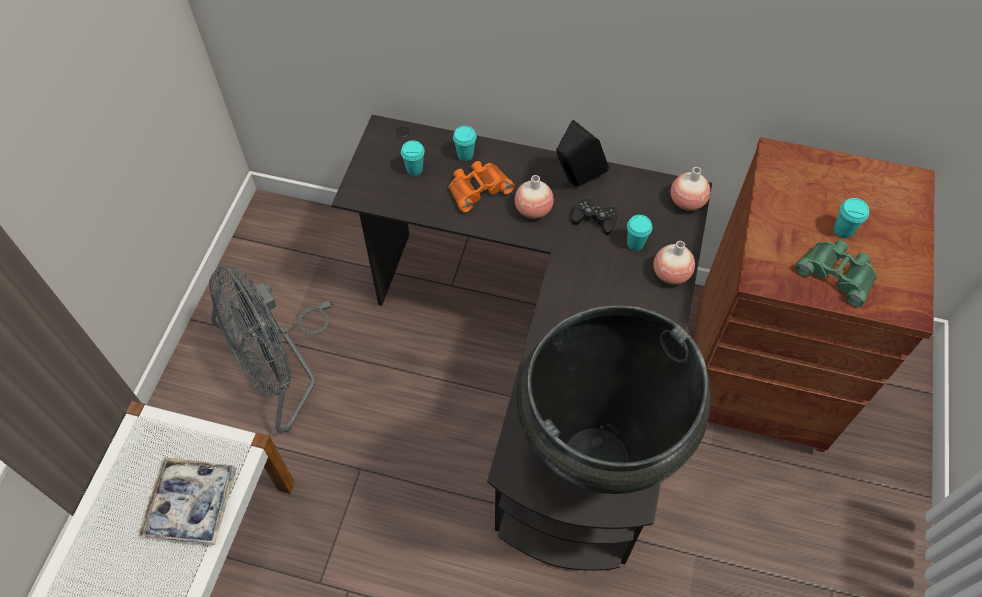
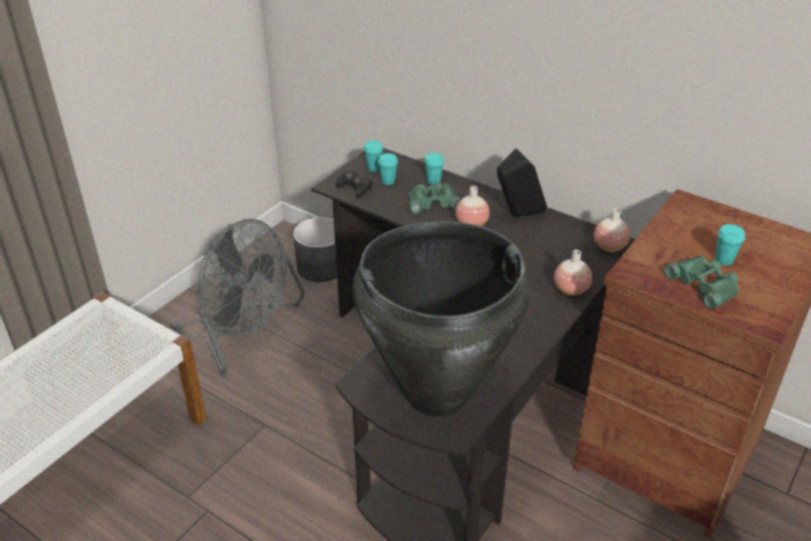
camera: 20 degrees right, 20 degrees down
tray [139,457,236,545] -> none
grey fan [209,266,333,433] -> grey fan turned 135 degrees counterclockwise [170,219,304,377]
orange binoculars [449,161,515,213] -> green binoculars [408,182,461,214]
black game controller [572,197,617,236] -> black game controller moved to [336,170,373,199]
turquoise cup [627,215,652,251] -> turquoise cup moved to [364,141,383,172]
none -> grey planter [293,217,337,282]

